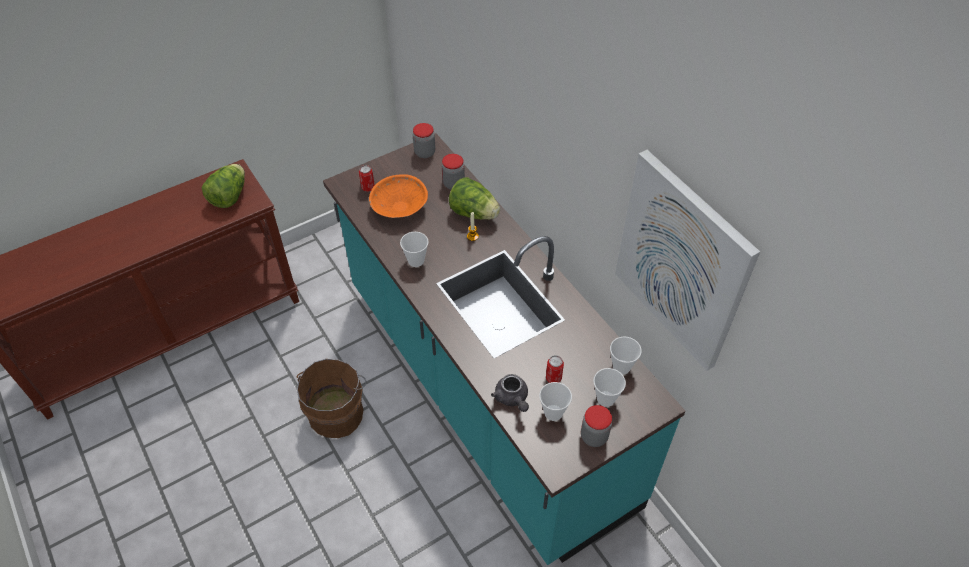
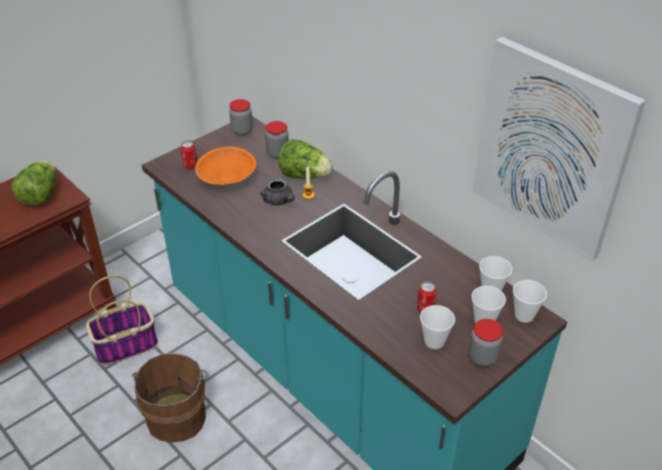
camera: 10 degrees left, 10 degrees down
cup [400,232,429,267] -> cup moved to [513,280,547,323]
grey teapot [491,374,529,412] -> grey teapot moved to [260,178,295,205]
none -> basket [86,276,158,365]

